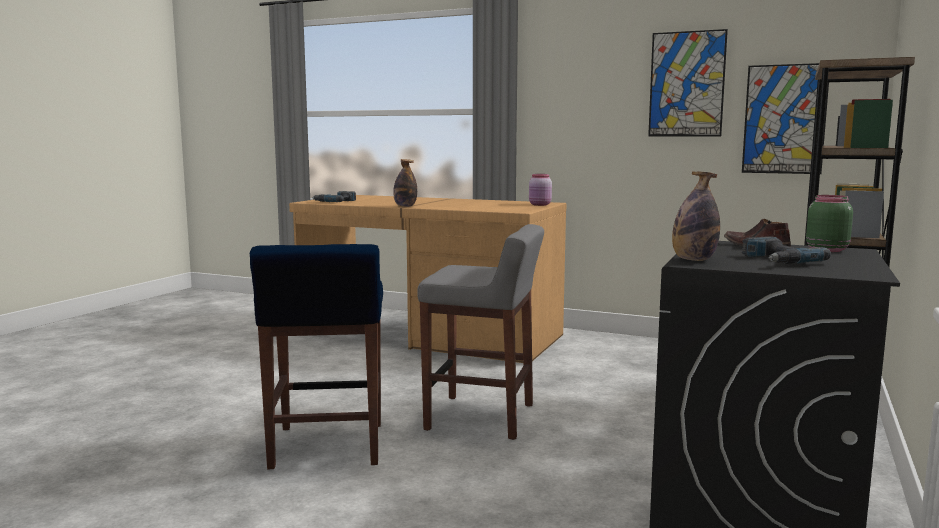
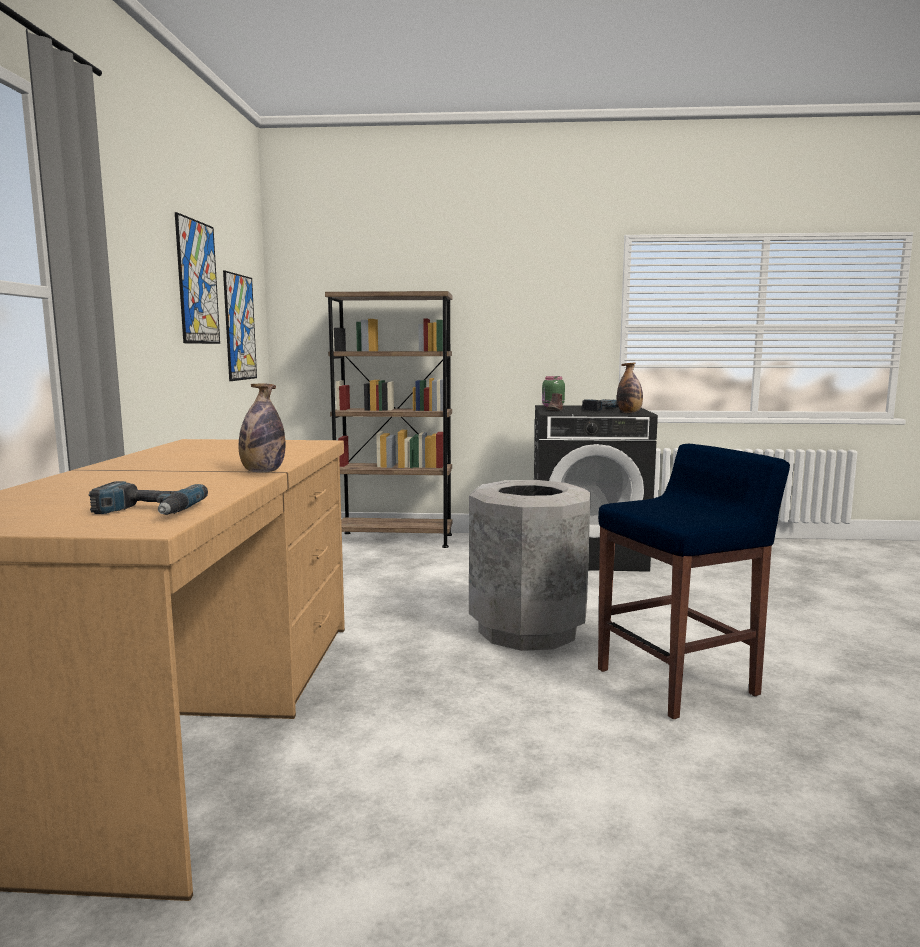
camera: 110 degrees left, 0 degrees up
grey stool [417,224,544,440] -> grey trash can [469,480,591,651]
pink jar [529,174,552,206] -> none

